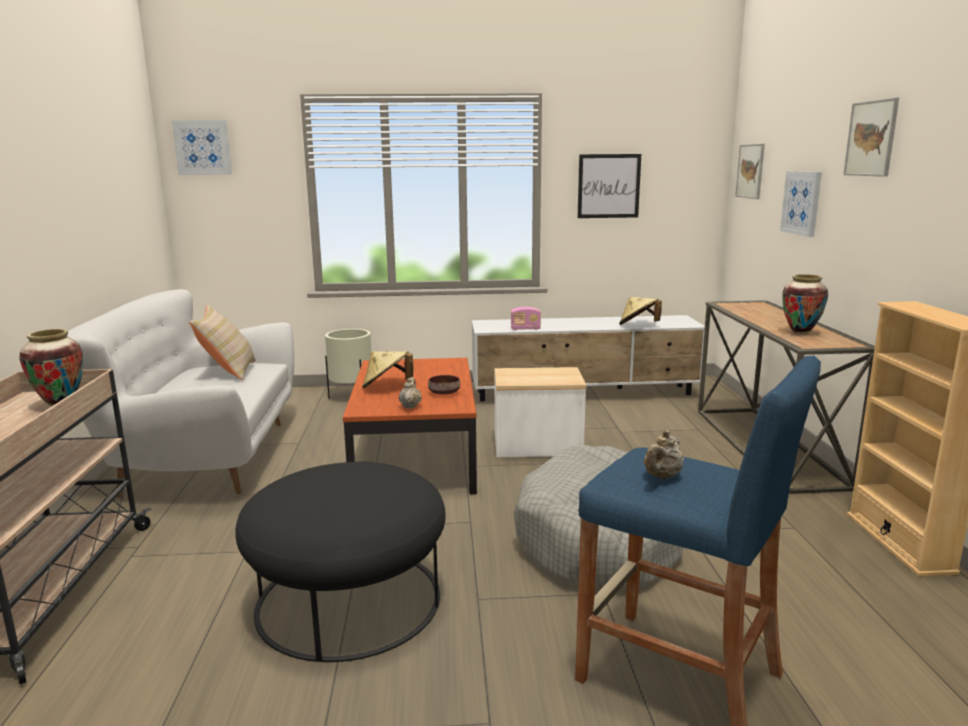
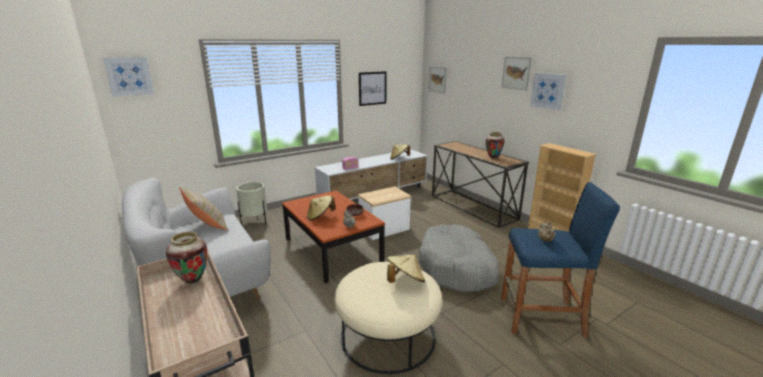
camera: 30 degrees left, 5 degrees up
black ottoman [235,462,446,662] -> beige ottoman [334,262,443,374]
picture [780,171,822,237] -> picture moved to [530,73,566,110]
none -> beige hat [386,254,425,283]

